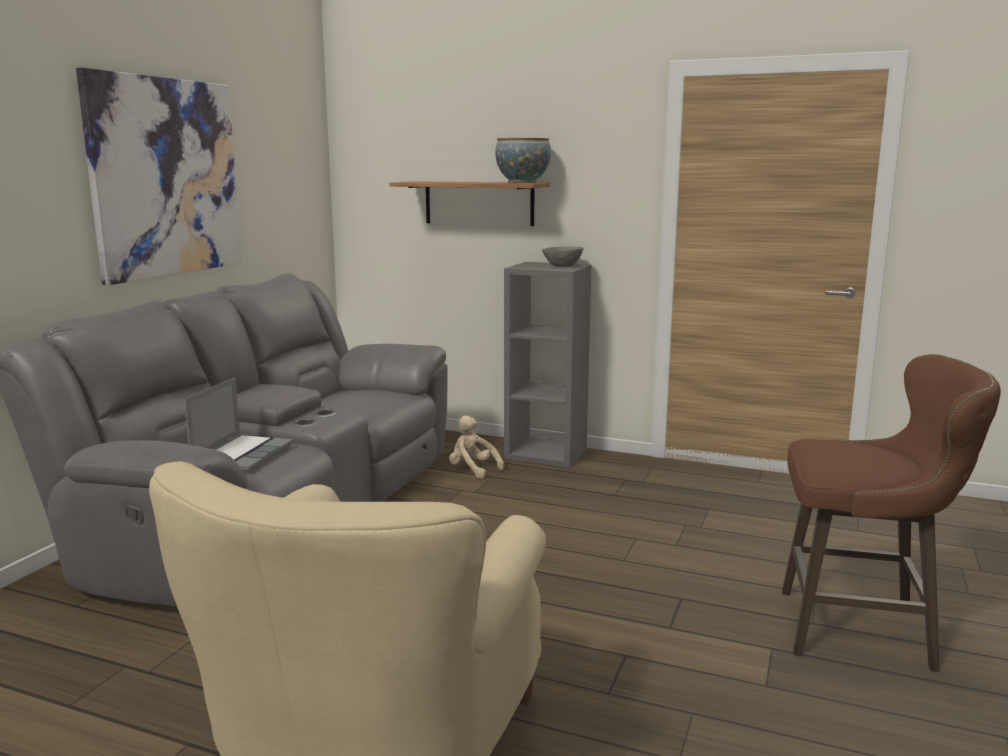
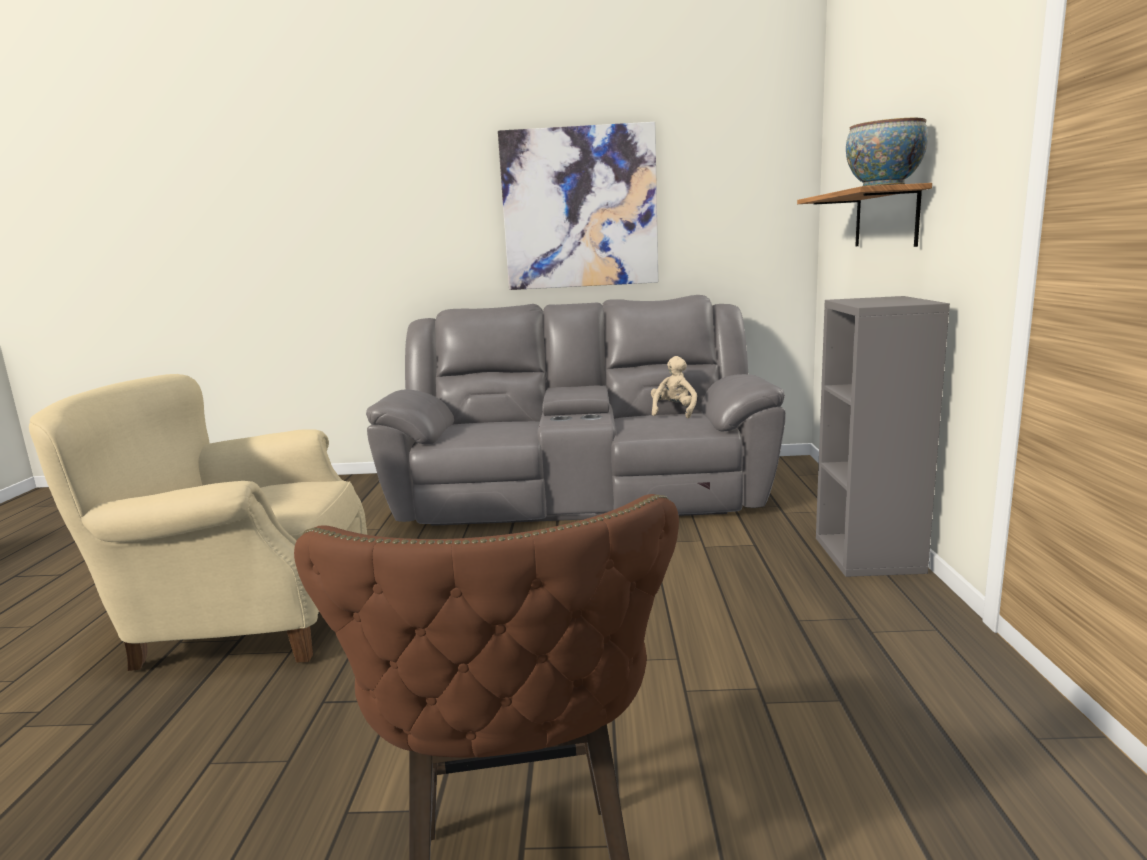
camera: 70 degrees right, 0 degrees up
laptop [184,377,293,472] -> none
beige plush toy [449,415,504,478] -> beige plush toy moved to [651,356,697,418]
grey bowl [542,247,583,267] -> none

